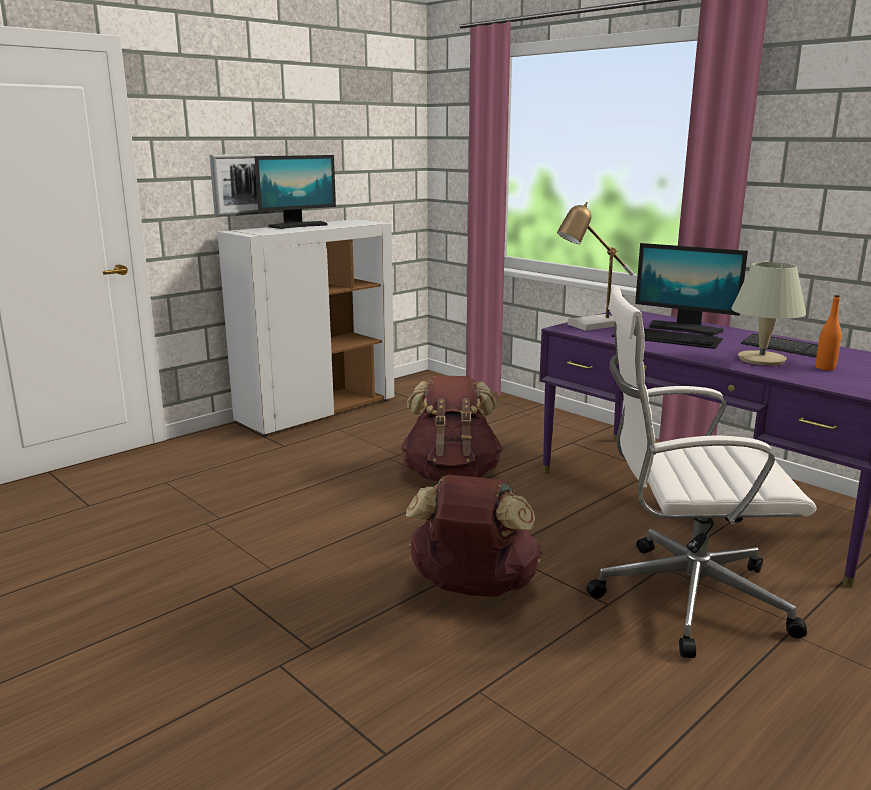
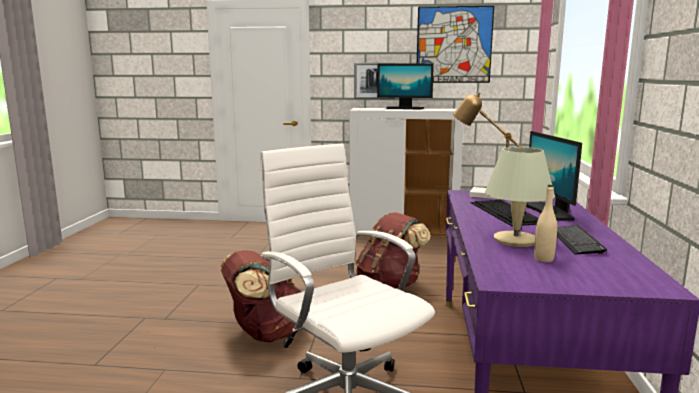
camera: 50 degrees right, 5 degrees down
orange bottle [816,295,841,370] -> beige bottle [534,185,557,262]
none -> picture [417,6,494,83]

